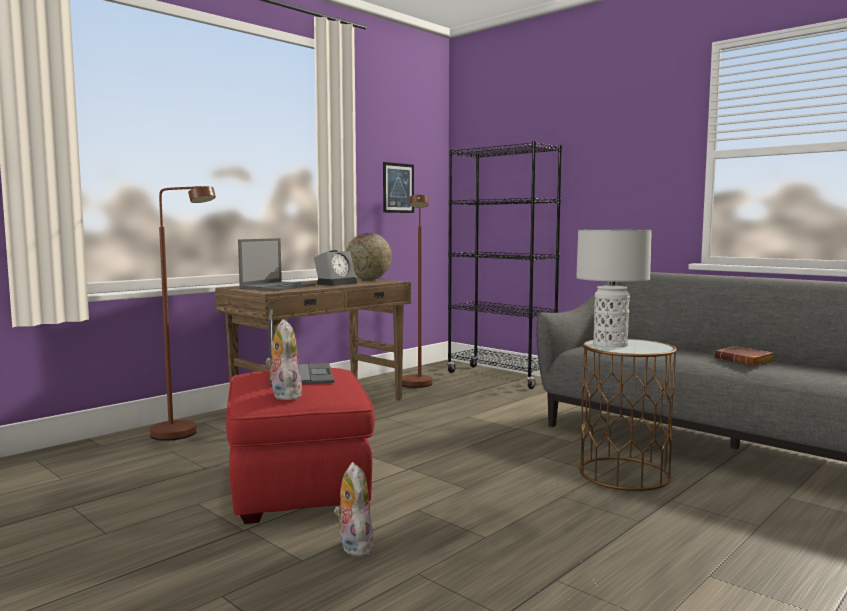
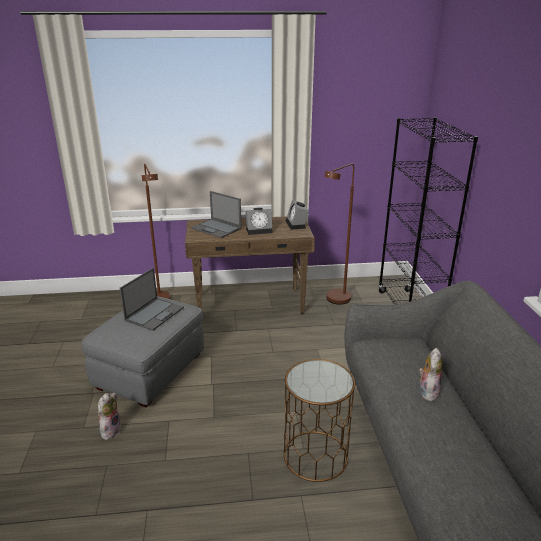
camera: 40 degrees right, 20 degrees up
red ottoman [226,368,375,524] -> grey ottoman [81,296,204,407]
laptop [238,238,315,291] -> laptop turned 60 degrees clockwise [191,191,242,238]
plush toy [266,319,302,400] -> plush toy moved to [419,348,442,401]
globe [346,233,392,280] -> alarm clock [286,200,309,230]
picture [383,162,414,213] -> none
white table lamp [576,230,652,347] -> none
brown book [714,346,775,366] -> none

